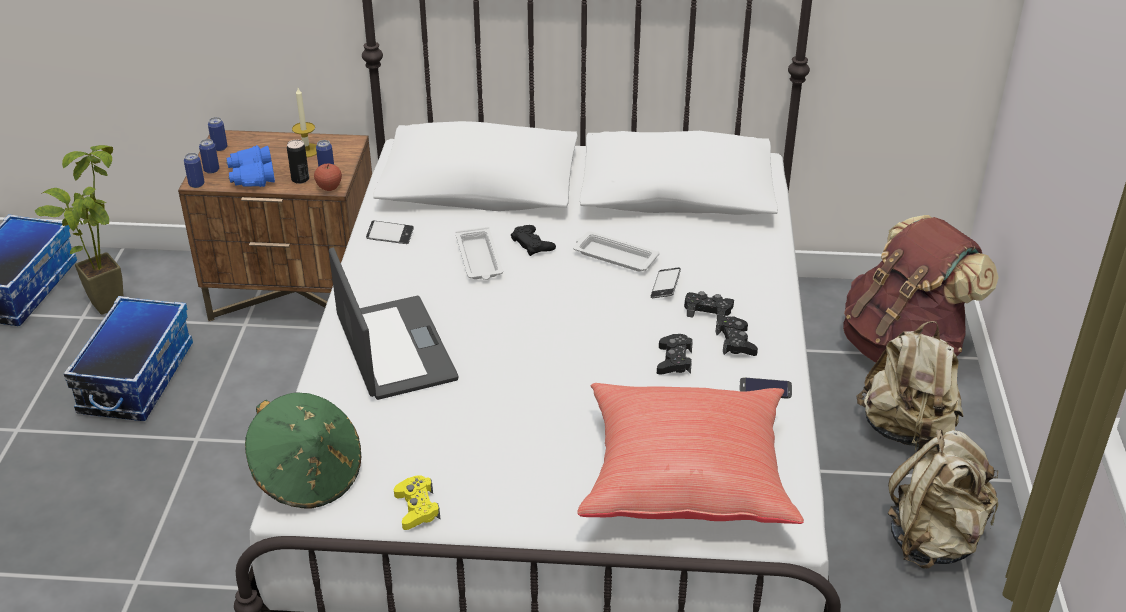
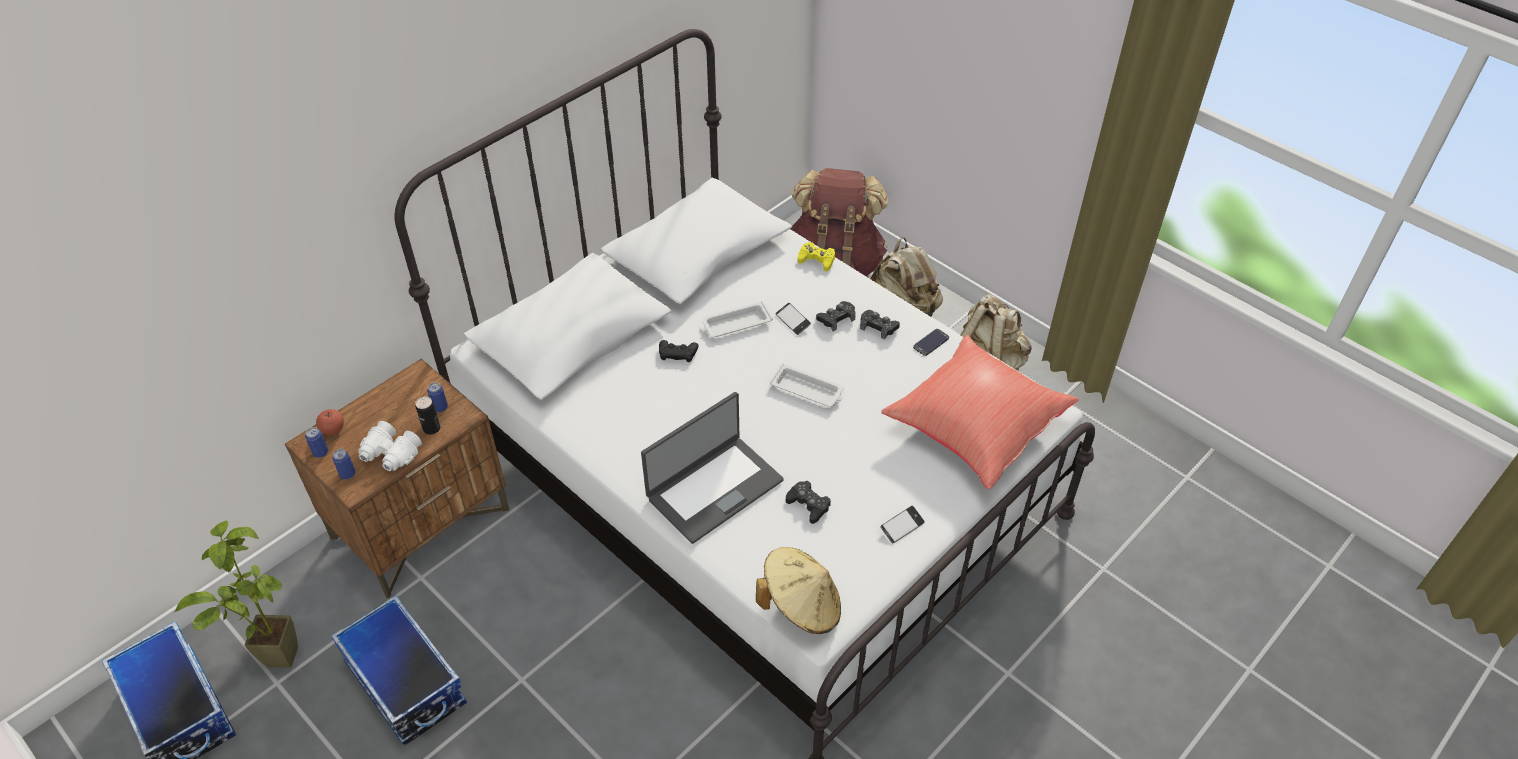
camera: 50 degrees left, 10 degrees up
can [184,153,205,188] -> none
blue binoculars [226,145,275,187] -> white binoculars [358,421,422,471]
green hat [245,392,361,509] -> beige hat [756,547,841,634]
candle [292,88,317,157] -> none
apple [314,164,342,191] -> apple moved to [316,409,344,435]
laptop [329,248,458,400] -> laptop turned 120 degrees clockwise [641,392,784,544]
phone [366,220,414,244] -> phone moved to [880,506,925,543]
yellow game controller [394,475,441,530] -> yellow game controller moved to [798,242,835,271]
white tray [455,227,503,280] -> white tray moved to [769,363,844,407]
black game controller [657,334,693,374] -> black game controller moved to [786,481,831,524]

